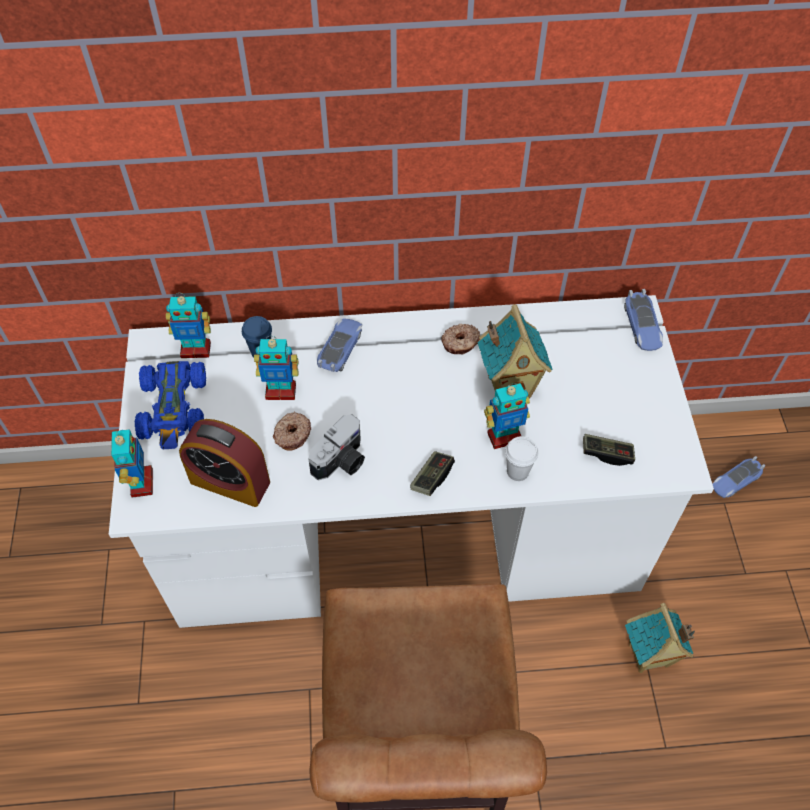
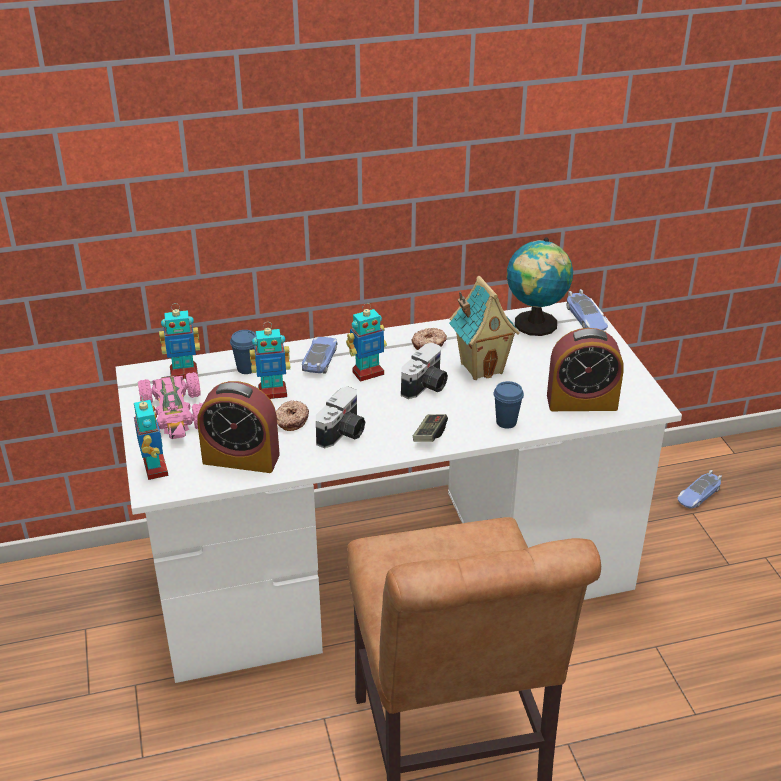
camera: 10 degrees left, 20 degrees down
blue toy car [135,361,206,449] -> pink toy car [138,372,203,439]
toy robot [484,383,530,449] -> toy robot moved to [346,303,387,382]
white cup [505,436,538,481] -> blue cup [493,381,524,429]
game controller [583,434,635,466] -> alarm clock [547,328,624,411]
toy house [625,603,695,673] -> none
none -> camera [401,343,448,399]
none -> globe [507,237,573,336]

